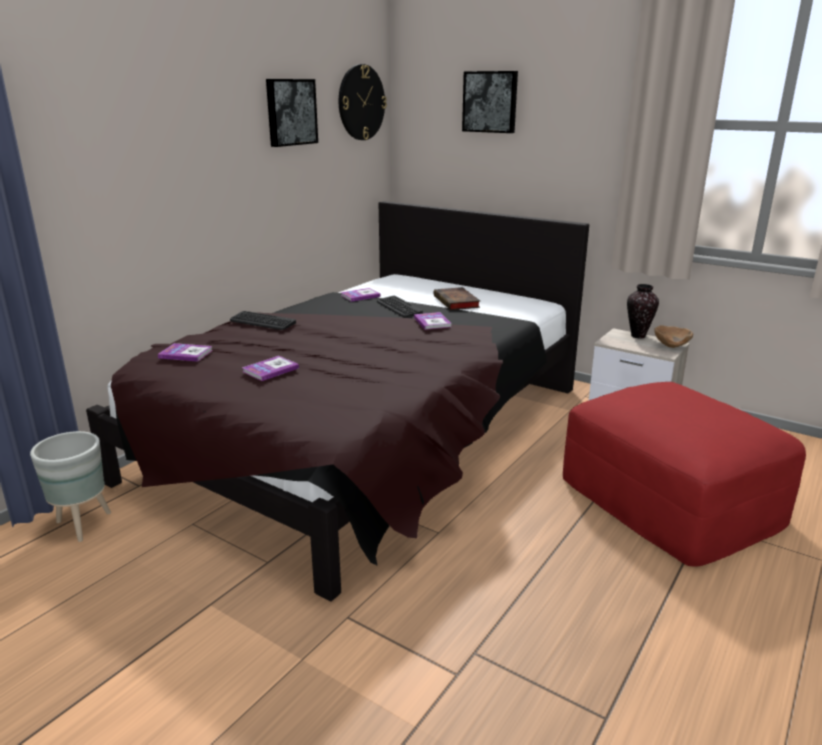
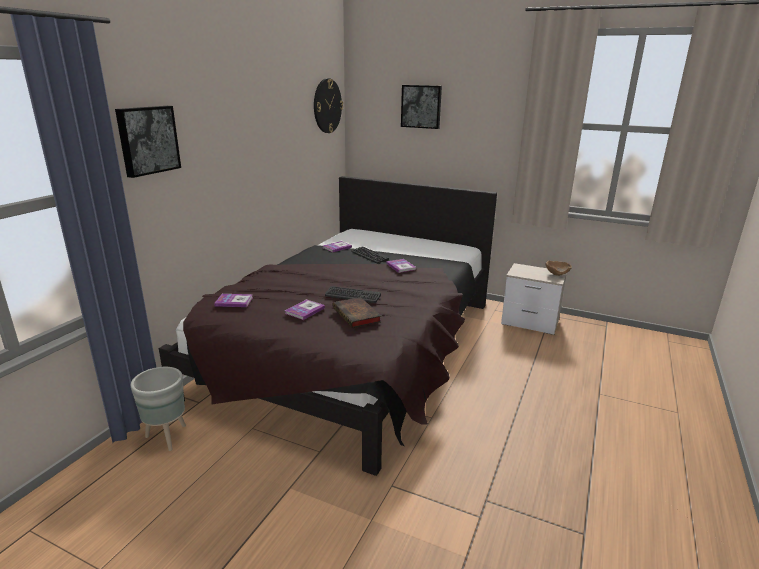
camera: 10 degrees left, 0 degrees up
keyboard [230,311,296,330] -> keyboard moved to [325,286,381,303]
picture [266,79,318,147] -> picture moved to [115,106,181,178]
book [433,287,480,310] -> book moved to [333,297,381,328]
red ottoman [563,382,806,566] -> none
vase [627,284,659,338] -> none

